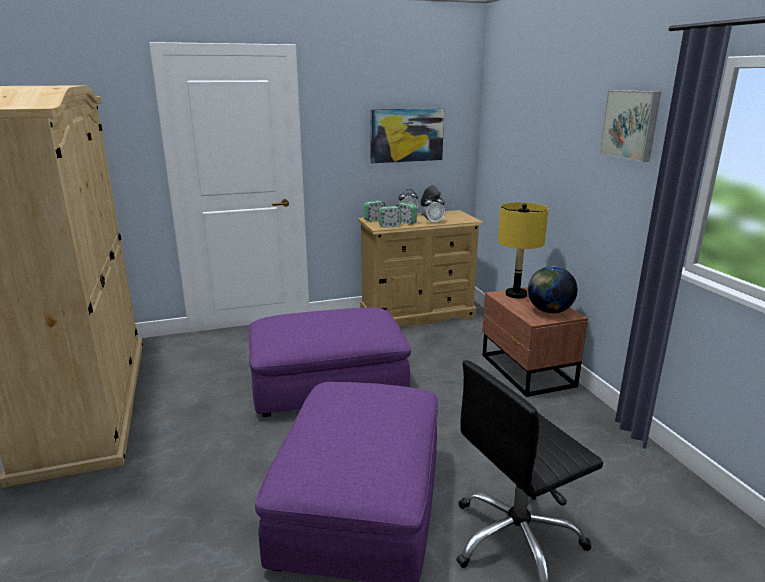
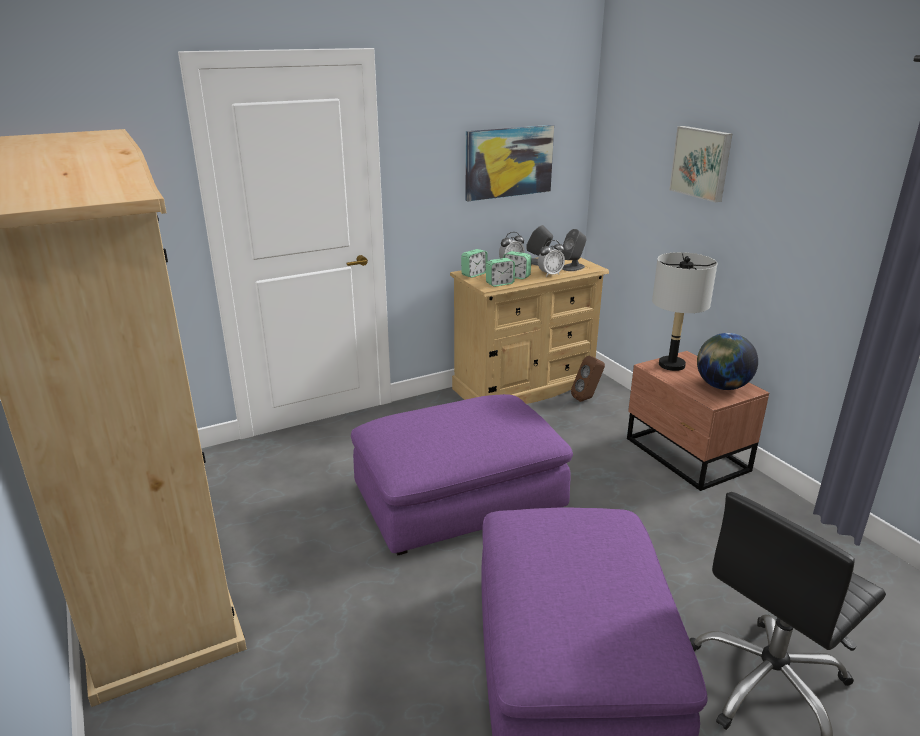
camera: 10 degrees left, 5 degrees up
yellow table lamp [498,202,548,299] -> grey table lamp [652,252,717,371]
picture [599,90,661,162] -> picture moved to [669,126,732,202]
none -> grey speaker [562,229,587,271]
none -> brown speaker [571,356,605,402]

